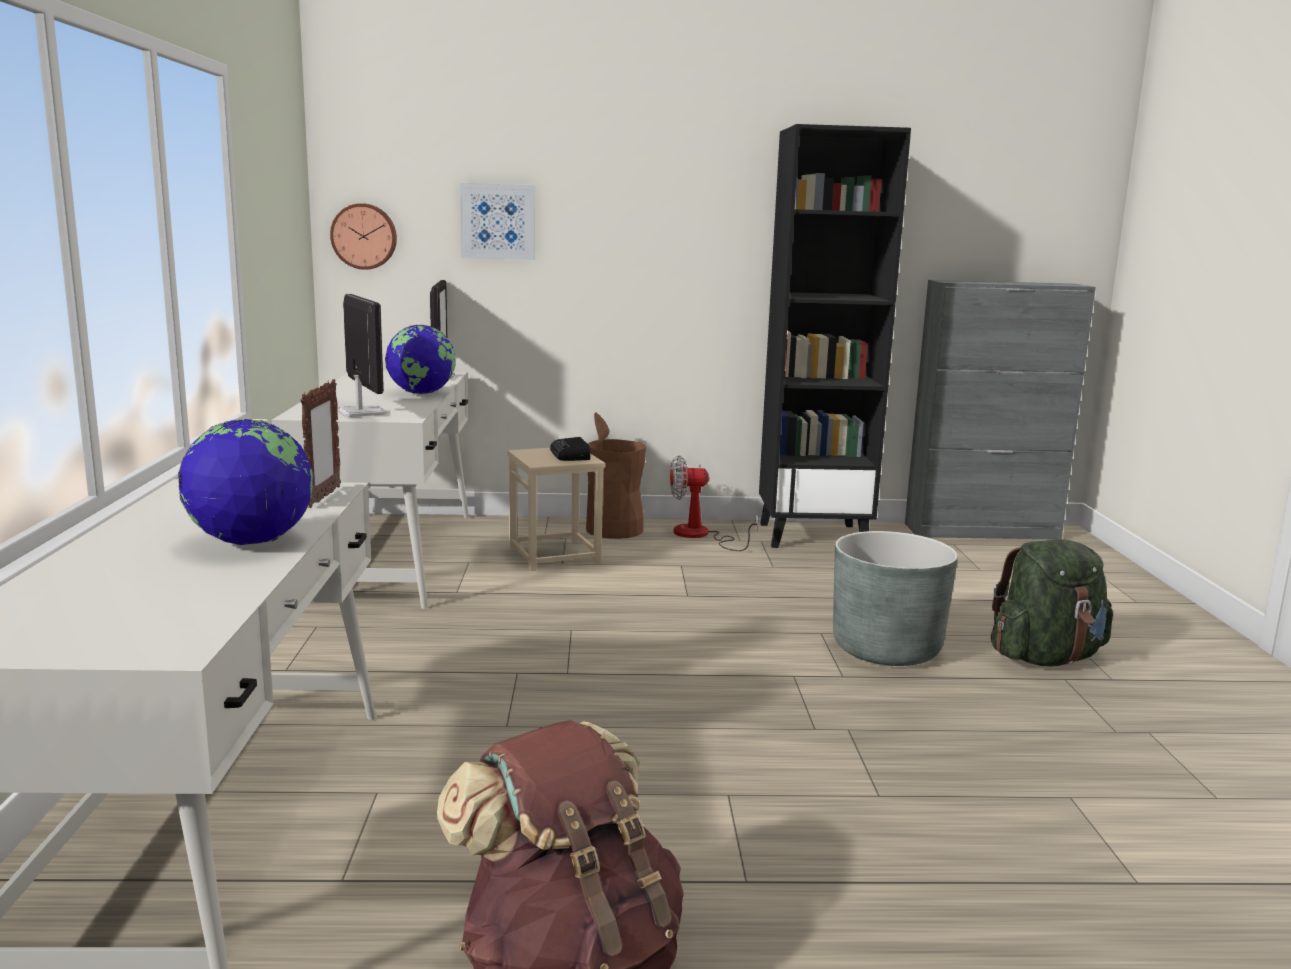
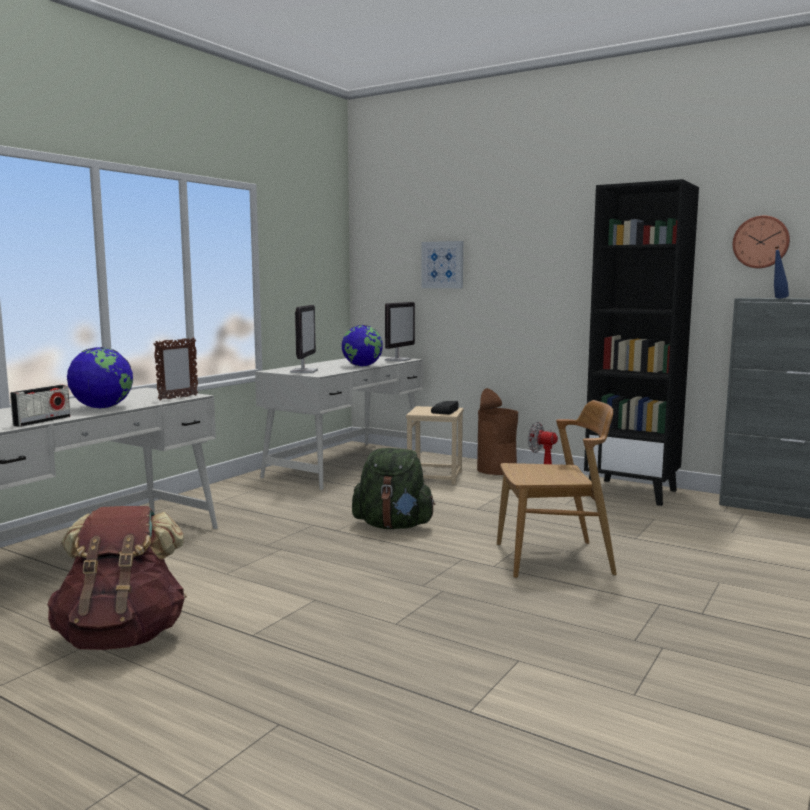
camera: 35 degrees right, 5 degrees down
wall clock [330,203,397,270] -> wall clock moved to [733,216,790,268]
grey planter [833,531,958,666] -> brown chair [497,400,617,578]
green backpack [991,539,1113,667] -> green backpack moved to [352,448,436,529]
none -> radio [10,385,70,427]
none -> blue bottle [774,246,789,298]

